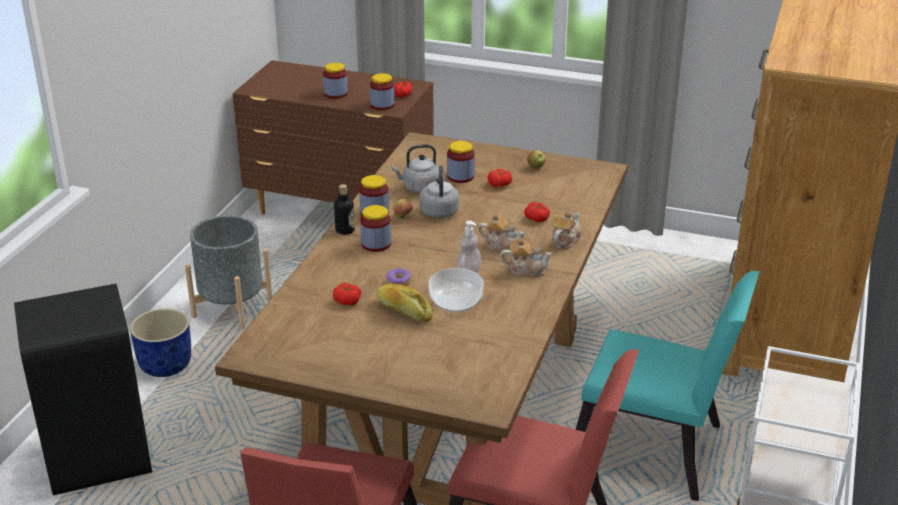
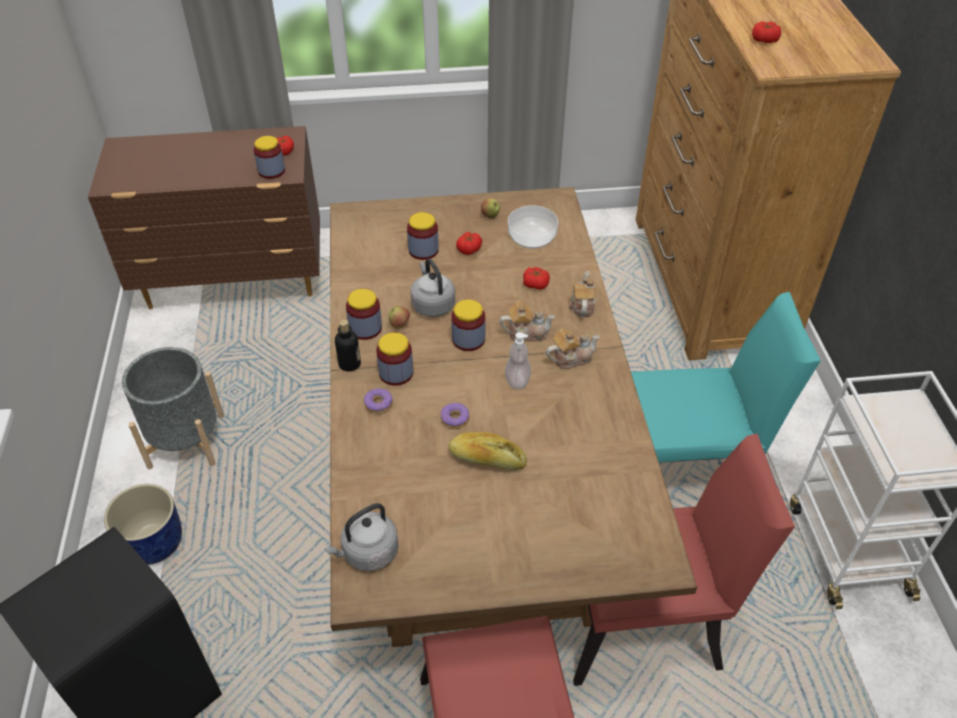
camera: 25 degrees left, 15 degrees up
jar [323,63,348,99] -> jar moved to [451,300,485,351]
tomato [333,283,361,305] -> tomato moved to [752,22,781,43]
grey kettle [391,144,439,193] -> grey kettle moved to [325,503,399,571]
bowl [429,268,484,313] -> bowl moved to [508,206,559,249]
none -> donut [364,388,393,414]

